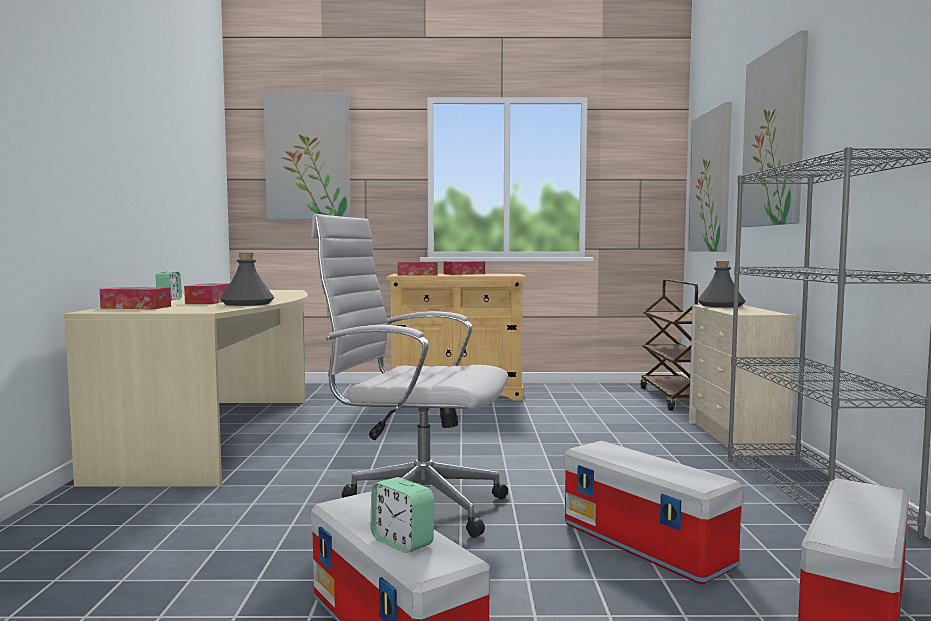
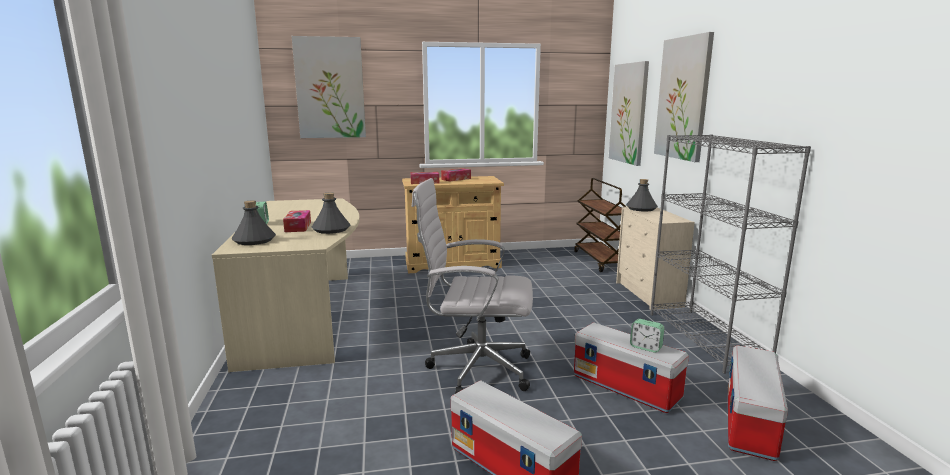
camera: 10 degrees left, 10 degrees up
tissue box [100,287,171,309] -> grey bottle [231,200,276,245]
alarm clock [371,477,434,553] -> alarm clock moved to [630,319,665,353]

